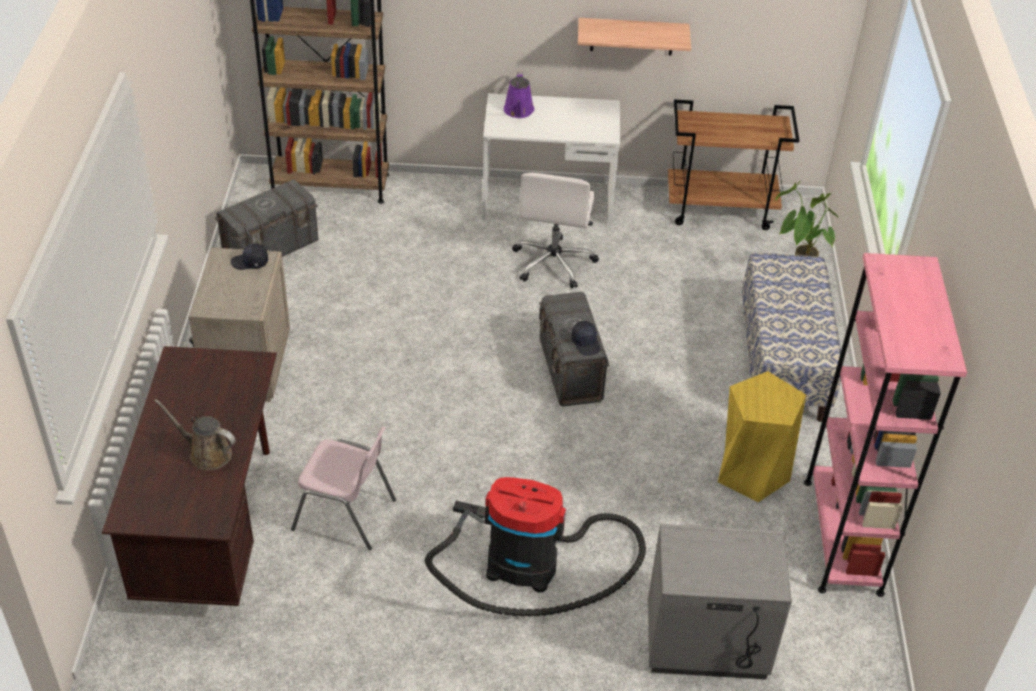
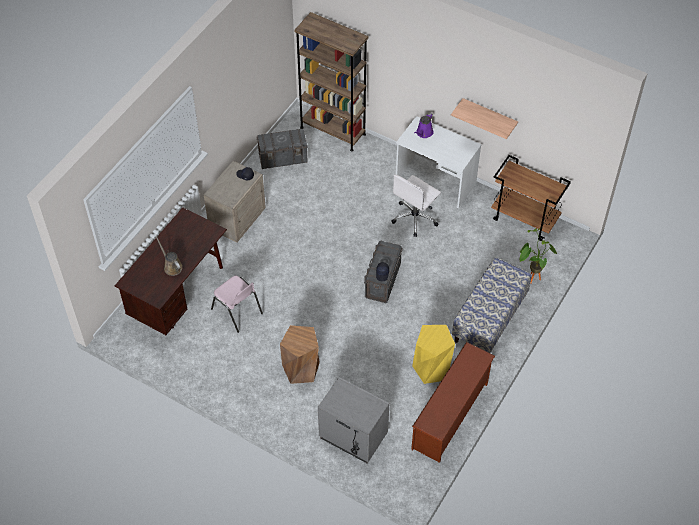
camera: 30 degrees right, 10 degrees up
vacuum cleaner [425,477,646,617] -> brown stool [280,325,320,384]
pink bookcase [804,253,967,597] -> brown shoe rack [411,342,495,463]

